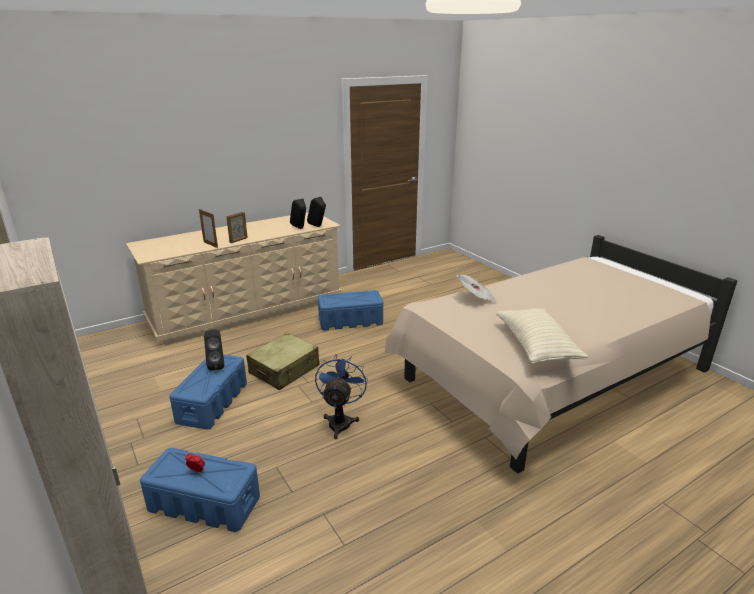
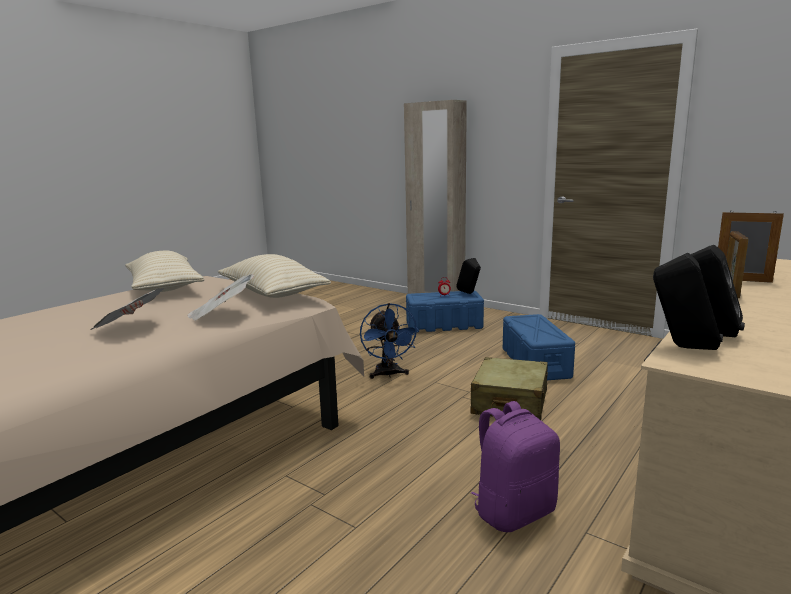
camera: 160 degrees right, 10 degrees down
black speaker [204,329,224,371] -> black speaker moved to [456,258,481,294]
blue storage box [318,290,383,331] -> purple backpack [471,401,560,532]
none -> newspaper [90,288,164,330]
none -> beige pillow [218,254,331,298]

